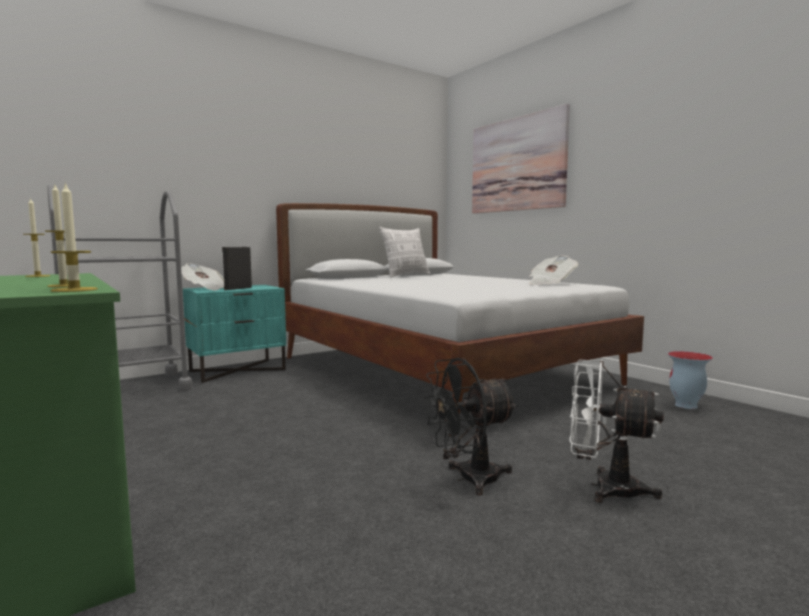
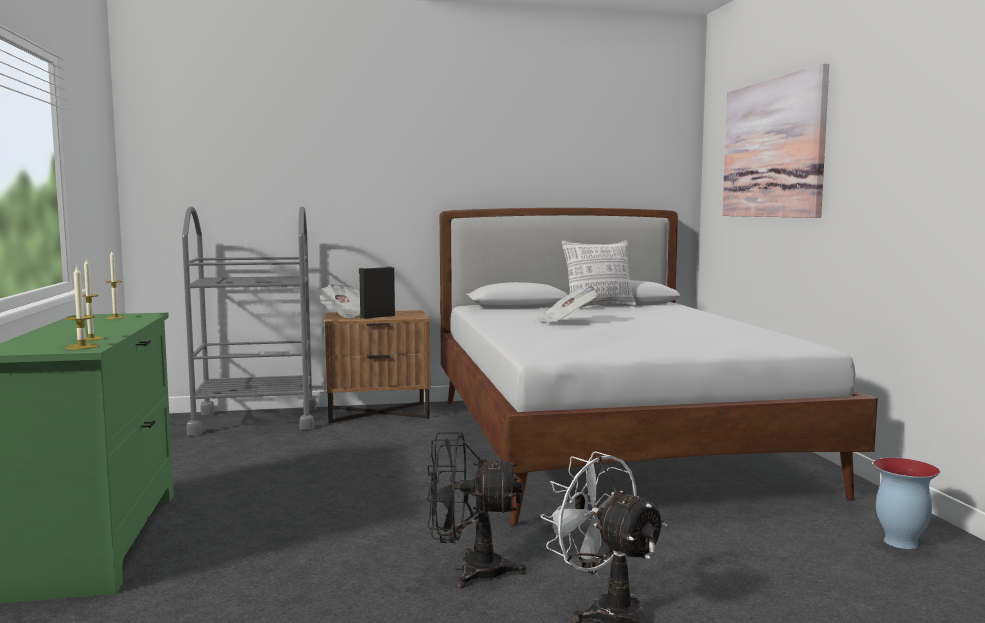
camera: 25 degrees right, 0 degrees up
turquoise nightstand [183,285,286,383] -> brown nightstand [325,310,430,423]
newspaper [529,255,578,285] -> newspaper moved to [535,286,598,323]

